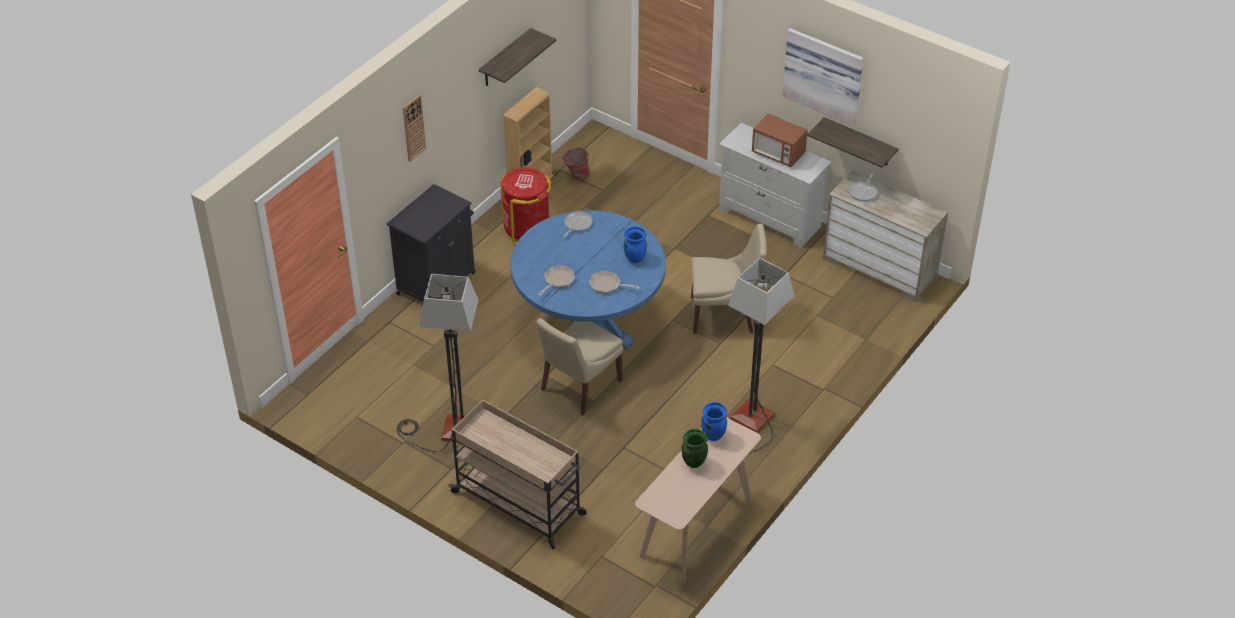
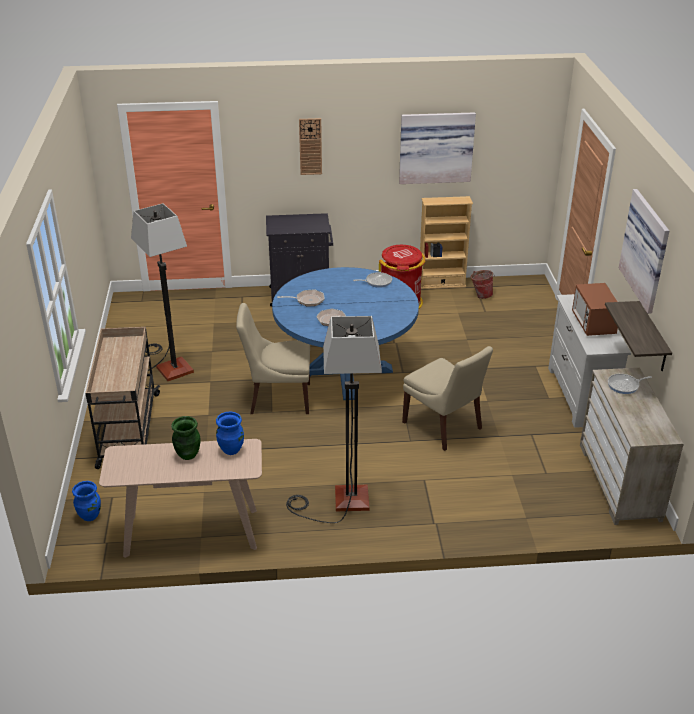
camera: 50 degrees right, 10 degrees down
shelf [479,28,556,86] -> picture [399,112,476,184]
blue vase [623,226,647,263] -> blue vase moved to [72,481,101,521]

